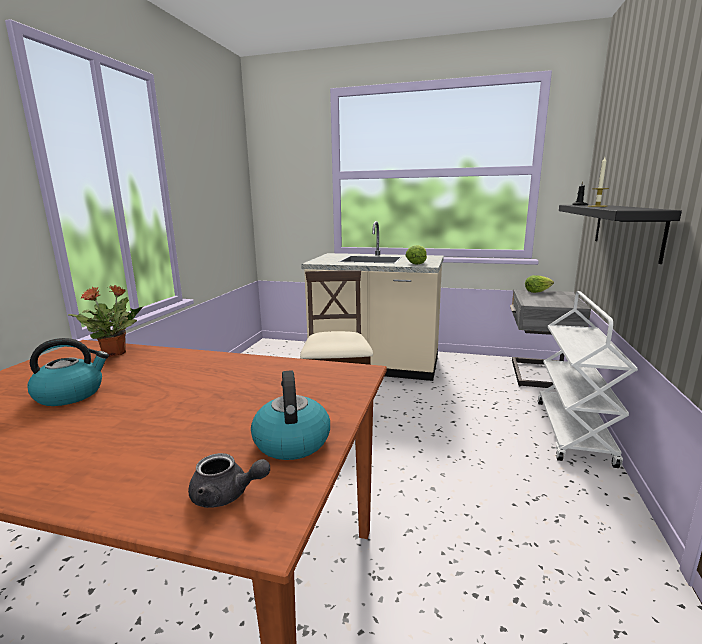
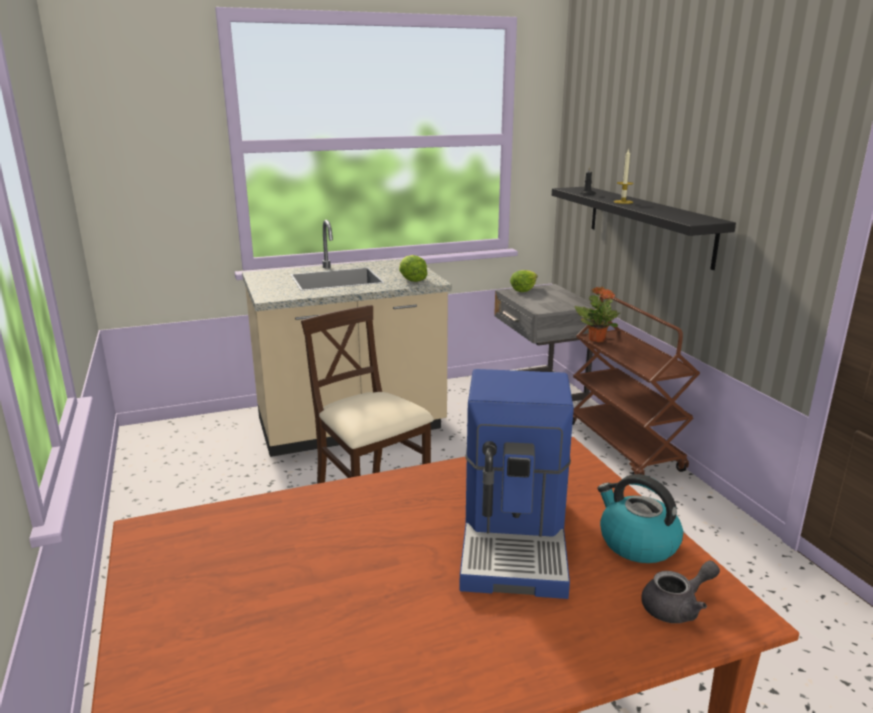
camera: 35 degrees left, 5 degrees up
kettle [27,338,109,406] -> none
potted plant [68,285,144,357] -> potted plant moved to [575,287,620,342]
white cart [538,291,638,468] -> brown cart [572,295,700,475]
none -> coffee machine [459,369,574,599]

